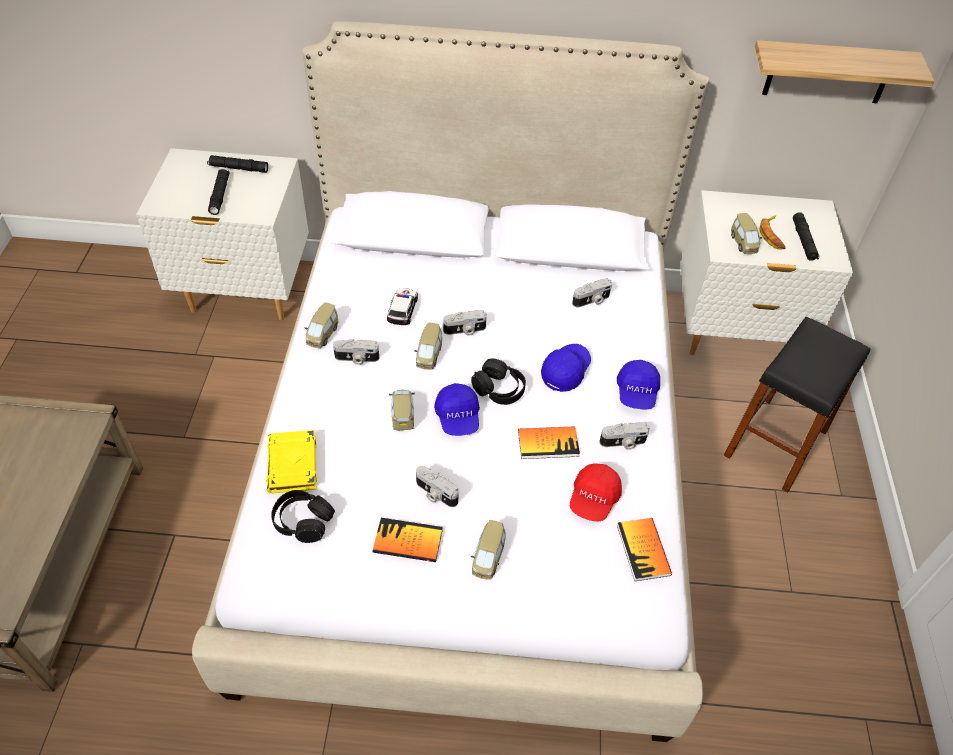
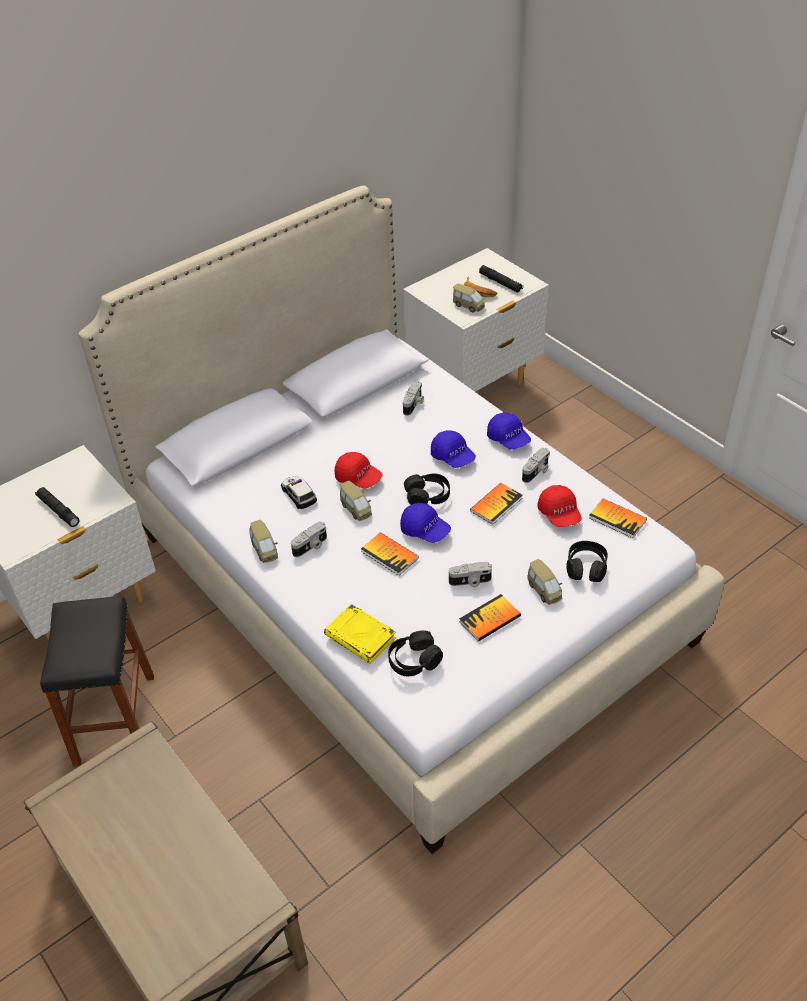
camera: 40 degrees left, 5 degrees down
black flashlight [207,155,268,173] -> none
toy car [389,390,415,430] -> book [361,532,419,576]
camera [443,310,487,336] -> red cap [335,452,382,489]
blue cap [541,344,591,392] -> blue cap turned 150 degrees clockwise [431,430,476,468]
black stool [724,317,871,492] -> black stool moved to [40,596,154,766]
shelf [755,40,935,103] -> none
none -> black headphones [566,541,608,582]

